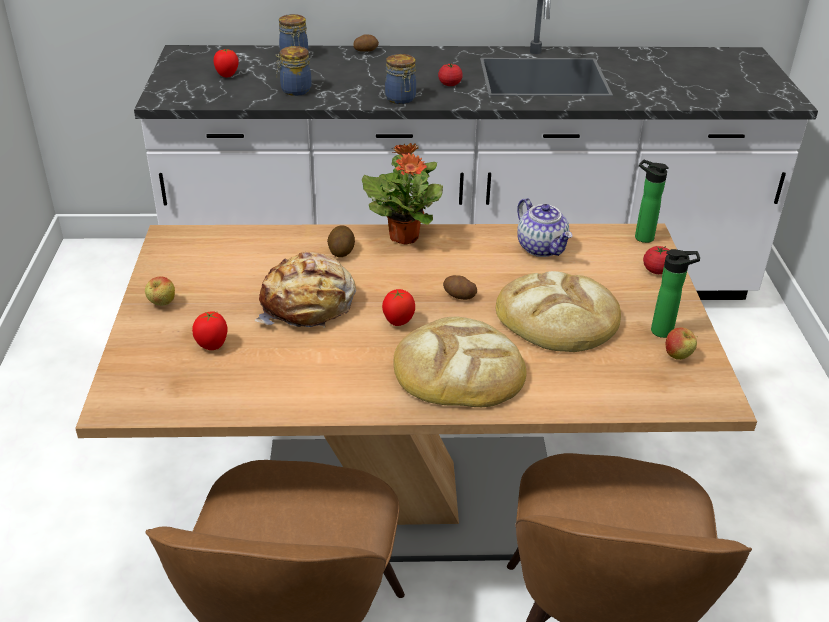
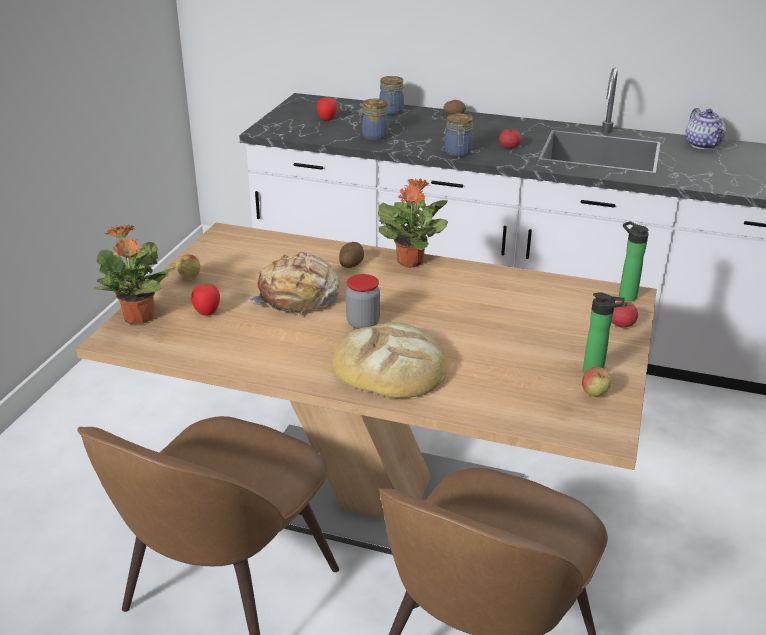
camera: 20 degrees right, 5 degrees down
tomato [382,289,415,326] -> jar [346,274,380,329]
potato [443,275,477,300] -> none
bread [496,271,621,352] -> none
teapot [517,198,572,257] -> teapot moved to [685,108,726,149]
none -> potted plant [93,225,176,324]

